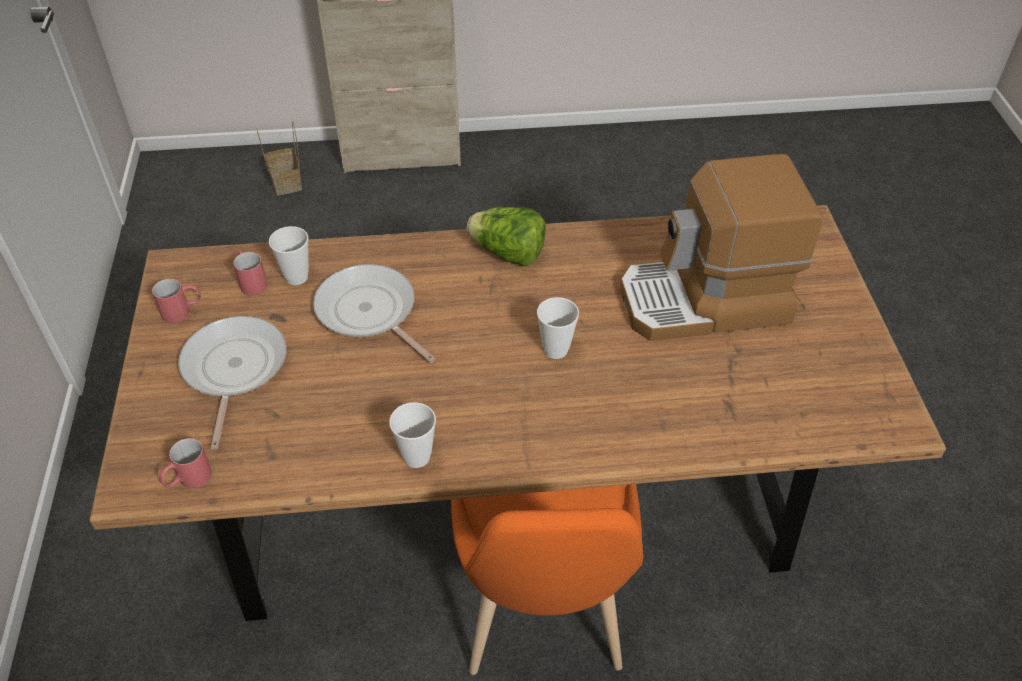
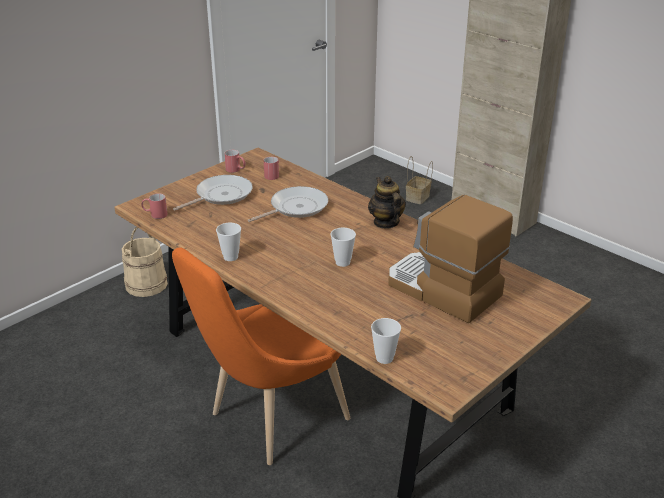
camera: 50 degrees right, 15 degrees down
cup [269,226,309,285] -> cup moved to [371,318,401,364]
frying pan [313,264,435,363] -> frying pan turned 45 degrees clockwise [248,186,328,222]
lettuce [467,207,546,267] -> teapot [368,176,406,229]
none -> beige bucket [122,227,168,297]

